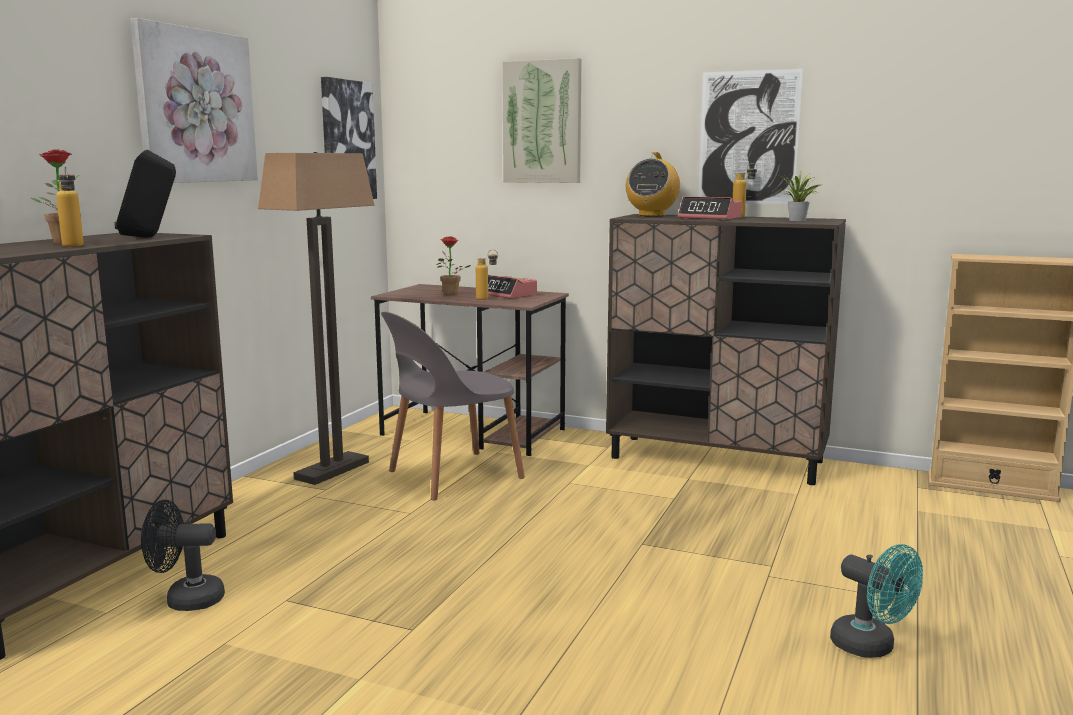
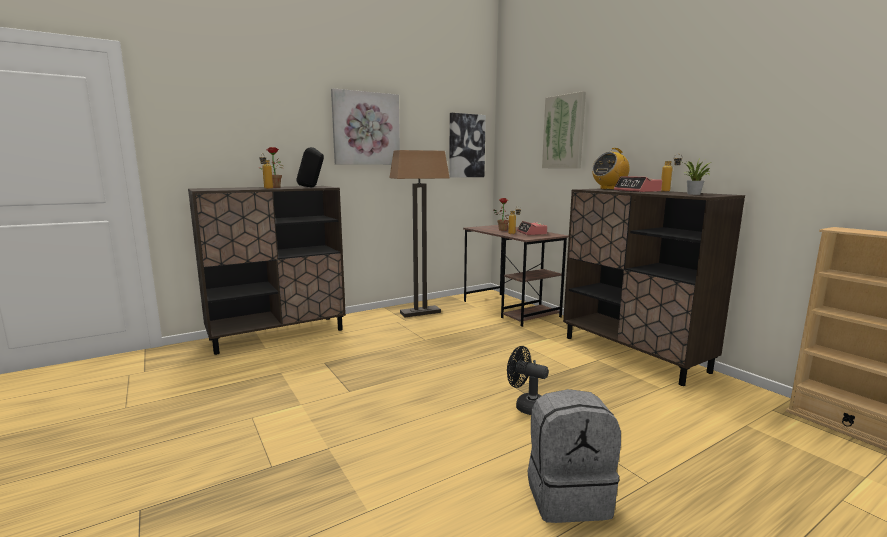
camera: 35 degrees right, 0 degrees up
black fan [141,500,225,611] -> black fan moved to [507,346,549,415]
grey chair [381,312,525,500] -> none
picture [698,69,803,204] -> none
turquoise fan [830,544,923,658] -> grey backpack [528,389,621,523]

